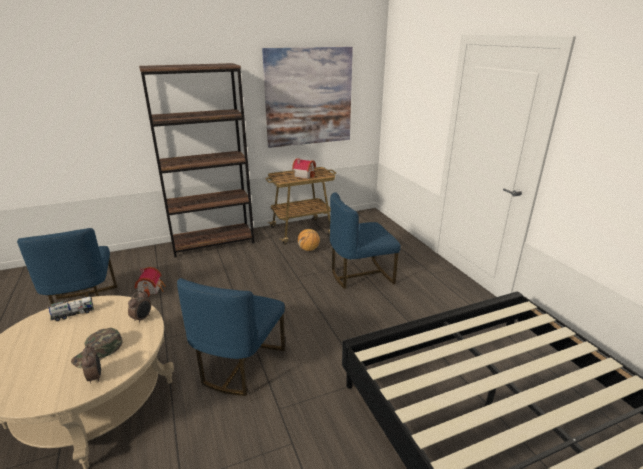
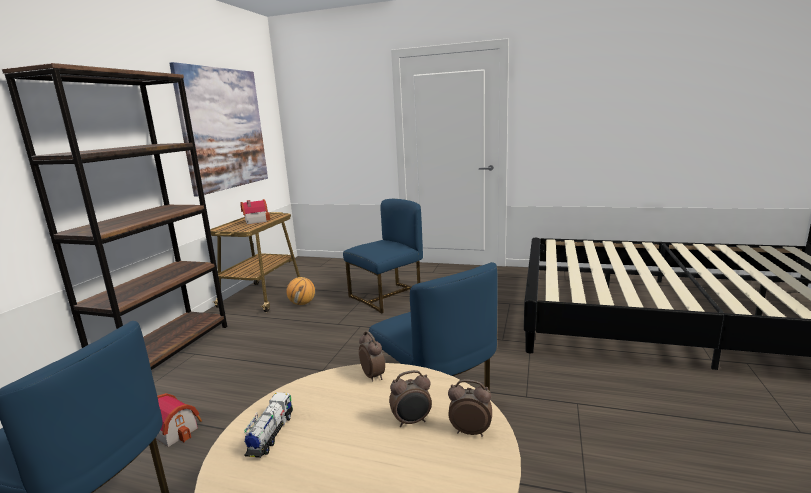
camera: 50 degrees left, 10 degrees down
green cap [71,328,122,368] -> alarm clock [389,370,432,427]
blue chair [330,192,401,289] -> blue chair turned 150 degrees counterclockwise [343,199,423,314]

